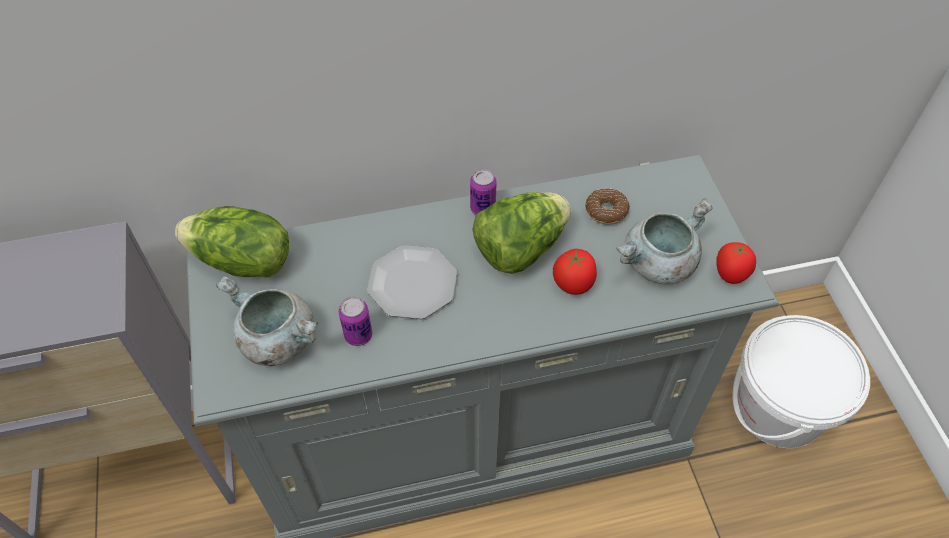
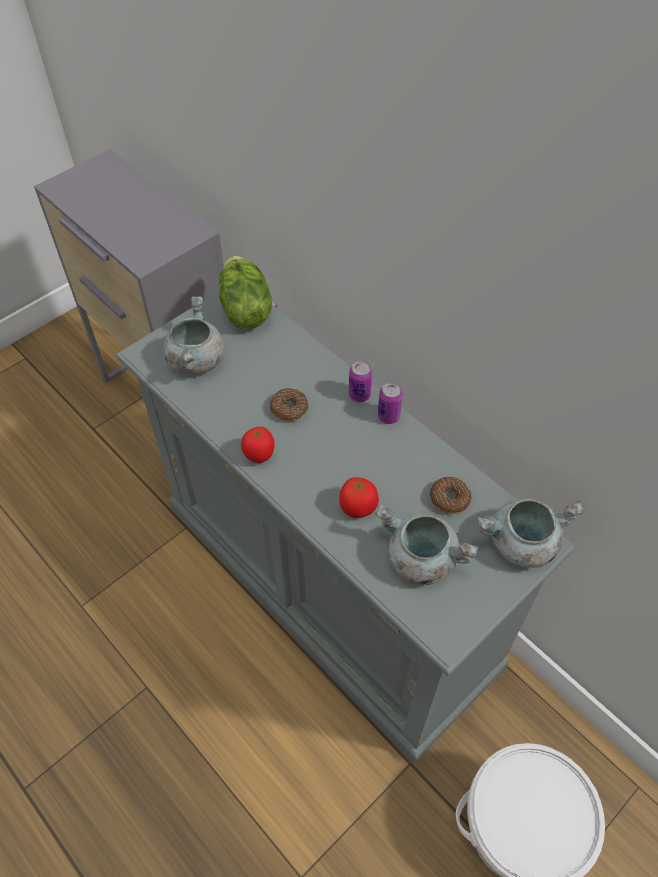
camera: 60 degrees right, 0 degrees up
can [339,296,372,346] -> can moved to [349,361,372,402]
plate [367,245,457,319] -> donut [270,388,309,421]
lettuce [472,192,571,274] -> none
tomato [716,242,756,284] -> tomato moved to [241,427,275,463]
none -> grey cooking pot [477,498,584,568]

